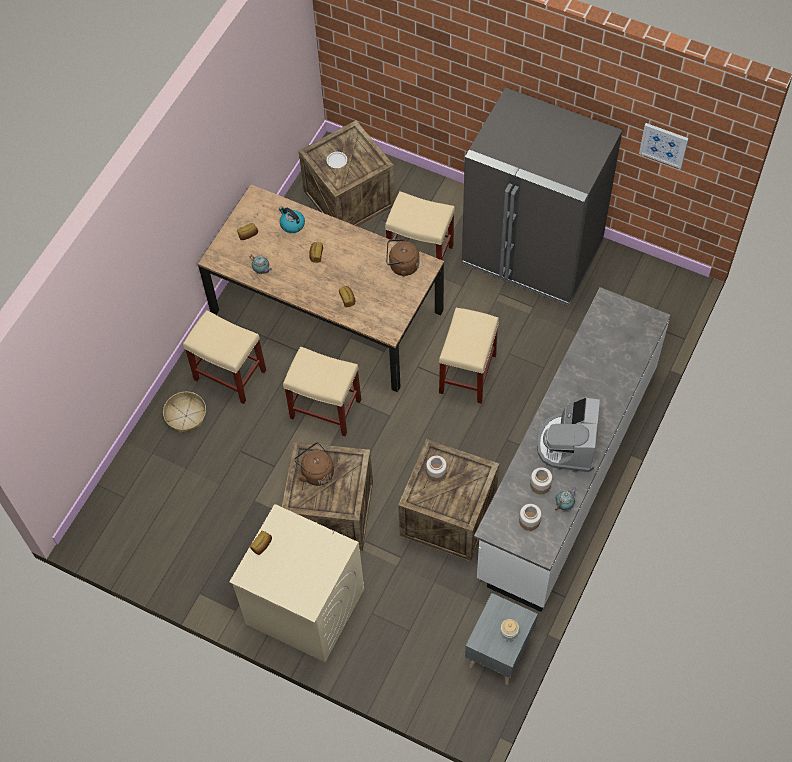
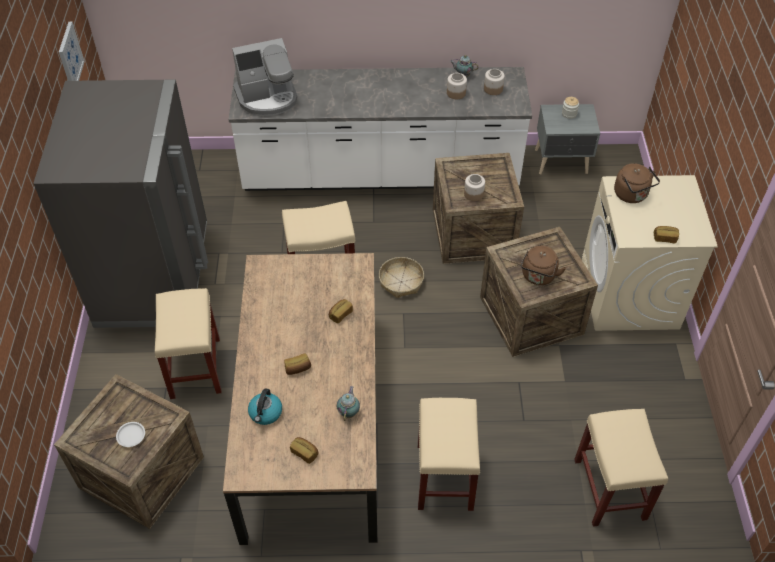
camera: 120 degrees left, 10 degrees down
basket [163,392,206,433] -> basket moved to [379,257,424,298]
beige stool [283,346,361,436] -> beige stool moved to [574,409,668,527]
brown kettle [386,239,420,276] -> brown kettle moved to [614,163,660,203]
coffee machine [537,397,600,472] -> coffee machine moved to [232,38,297,116]

